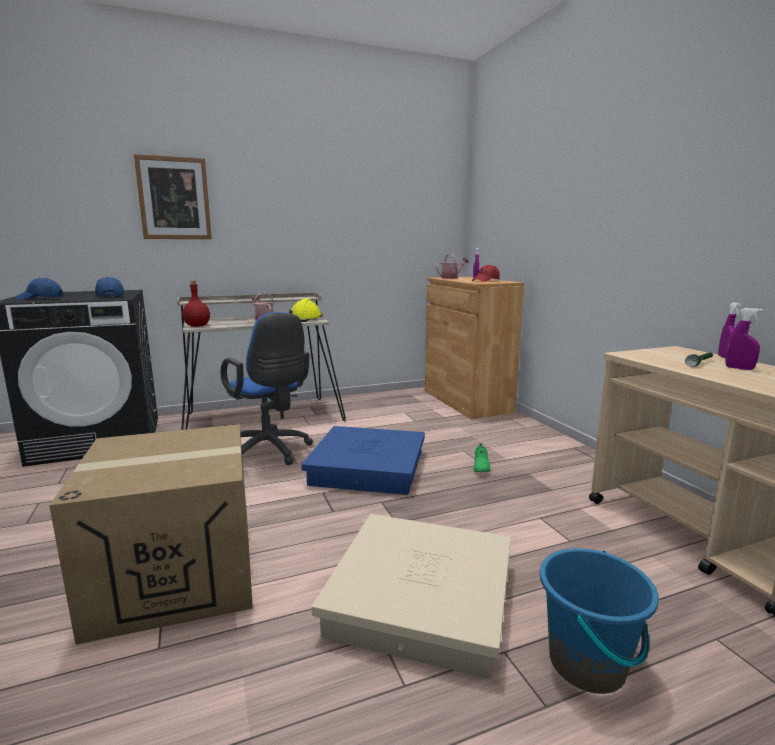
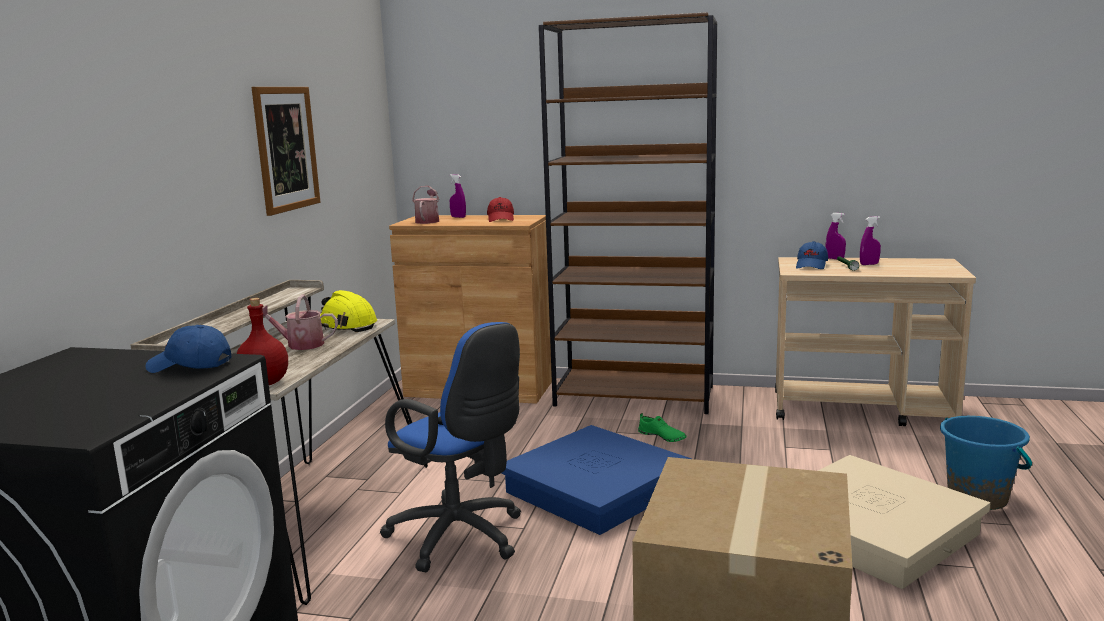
camera: 55 degrees left, 0 degrees up
blue cap [15,278,63,300] -> blue cap moved to [796,241,828,269]
picture [134,154,212,239] -> picture moved to [252,87,320,216]
blue office chair [220,312,313,465] -> blue office chair turned 45 degrees clockwise [380,322,521,572]
none -> brown bookcase [539,12,717,414]

